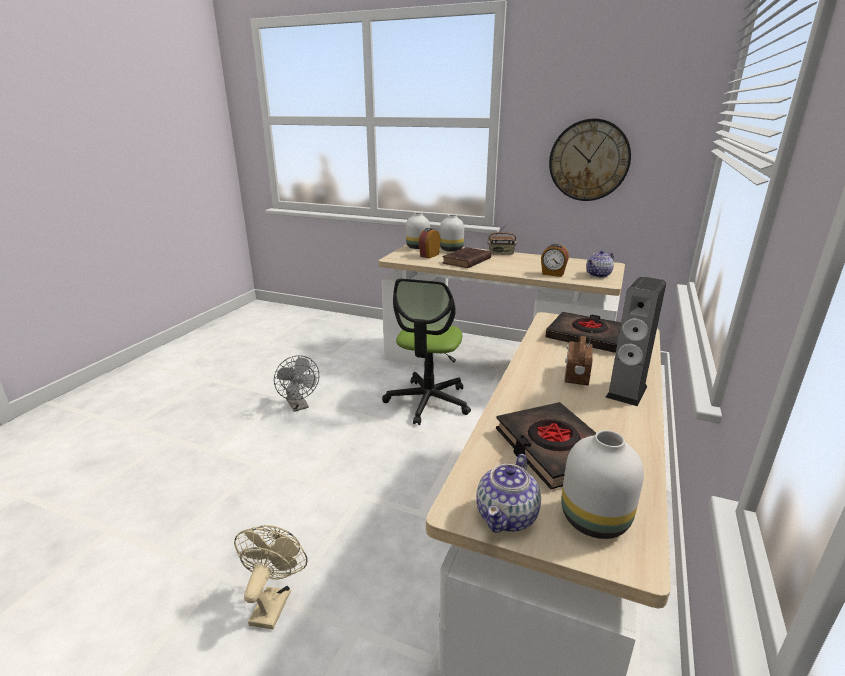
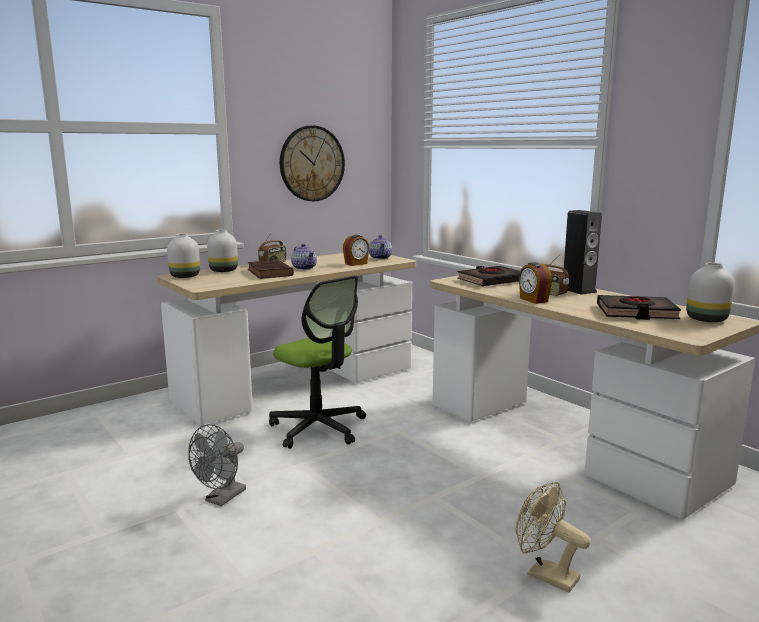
camera: 60 degrees left, 10 degrees down
grey fan [274,355,319,412] -> grey fan turned 120 degrees clockwise [188,424,246,506]
alarm clock [418,228,441,259] -> alarm clock moved to [519,262,552,304]
teapot [476,454,541,533] -> teapot moved to [291,244,317,270]

